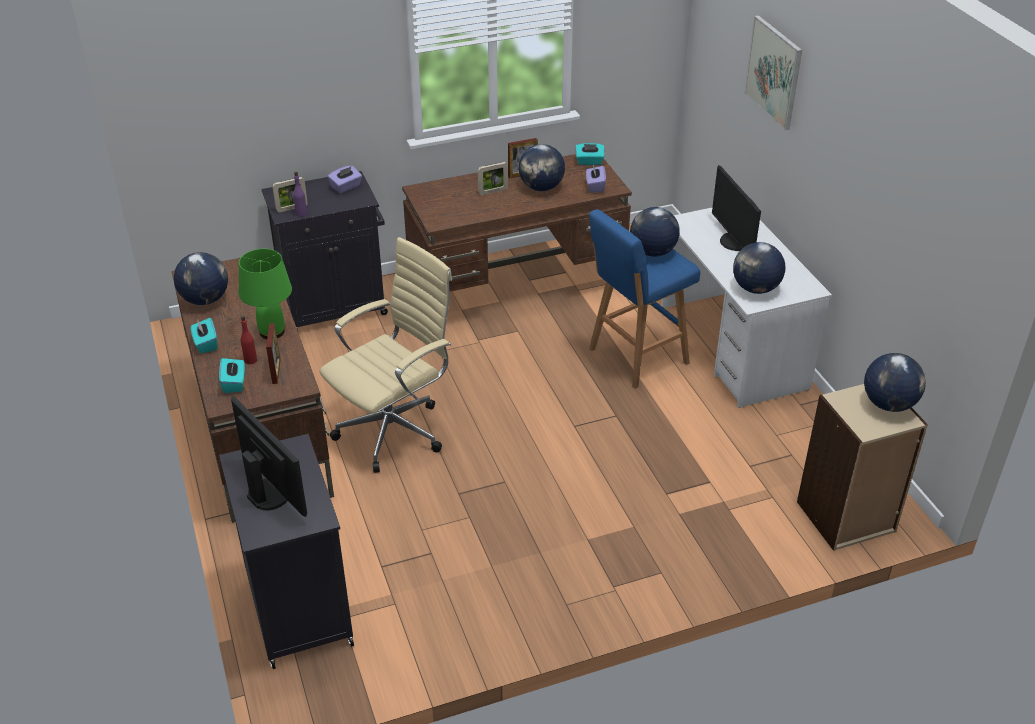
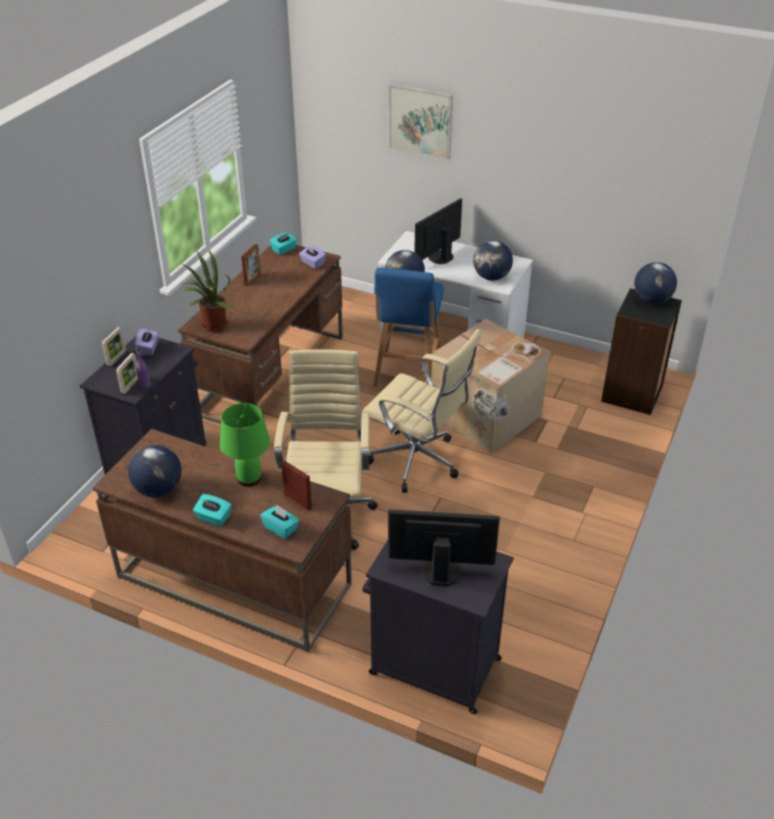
camera: 45 degrees left, 0 degrees up
red bottle [241,316,257,364] -> none
picture frame [478,162,508,195] -> picture frame moved to [102,327,126,366]
globe [519,144,565,191] -> none
monitor [712,165,761,251] -> monitor turned 105 degrees clockwise [414,198,462,264]
beige bookcase [797,384,928,551] -> black bookcase [601,288,682,415]
none -> potted plant [181,250,231,332]
none -> beige office chair [362,329,481,493]
none -> cardboard box [431,319,550,454]

